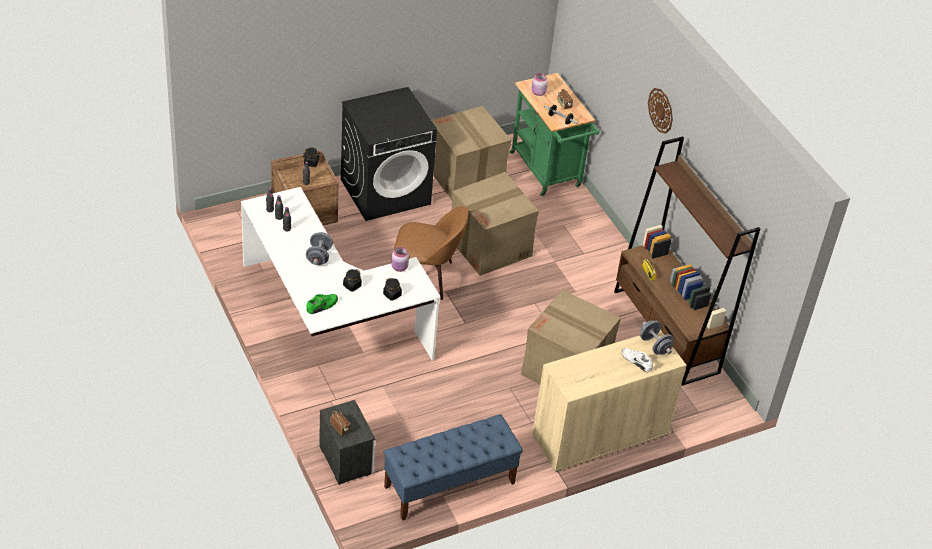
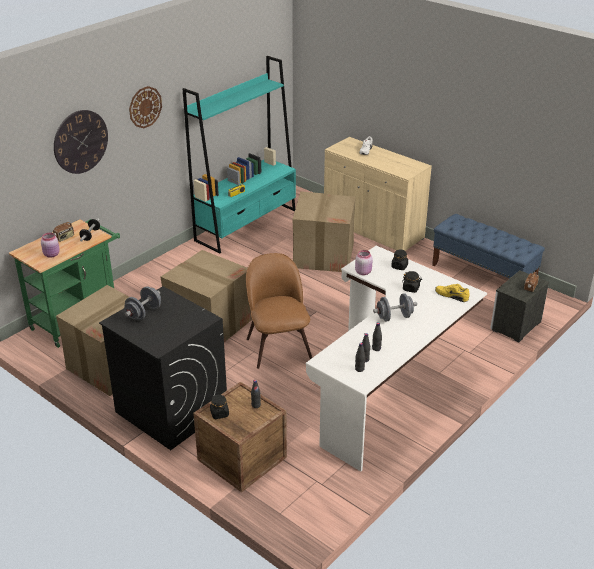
camera: 110 degrees left, 10 degrees down
green shoe [306,294,338,314] -> yellow shoe [435,284,470,302]
brown bookcase [614,137,761,386] -> turquoise bookcase [183,56,296,254]
grey dumbbell [640,320,674,355] -> grey dumbbell moved to [124,286,161,321]
none -> wall clock [54,110,108,174]

